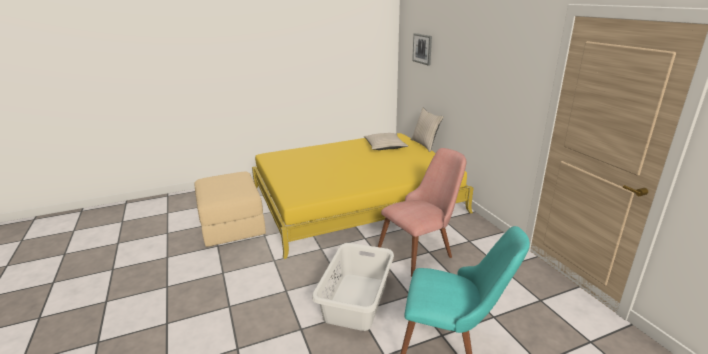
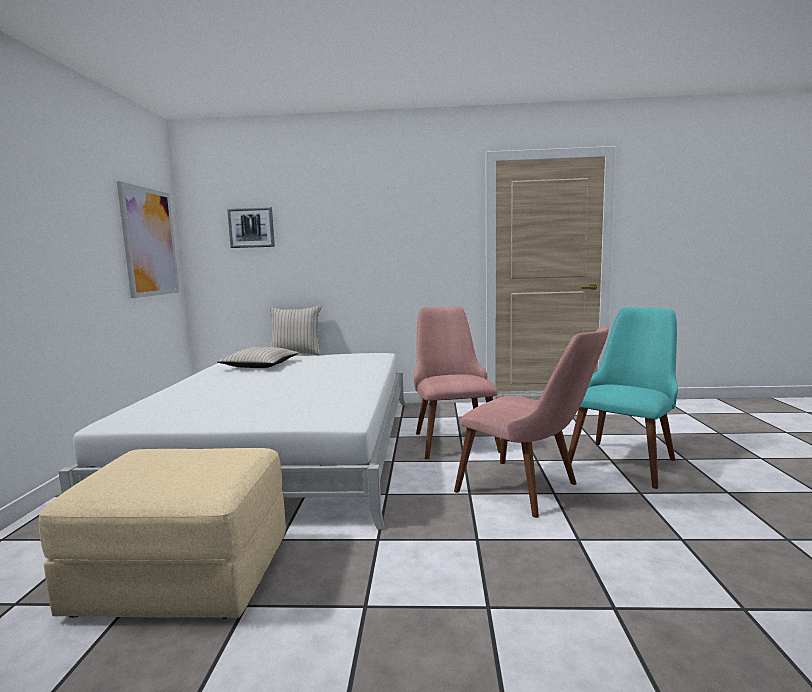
camera: 65 degrees left, 15 degrees down
yellow bed [252,133,474,259] -> white bed [58,353,406,530]
white laundry basket [312,243,394,331] -> pink chair [454,326,609,518]
none -> picture [117,181,180,298]

